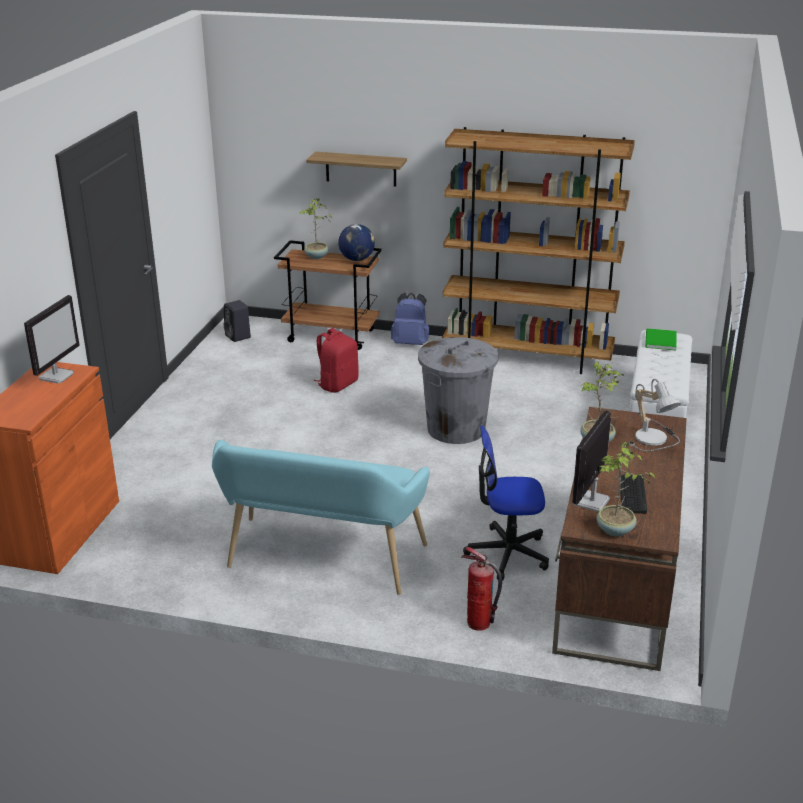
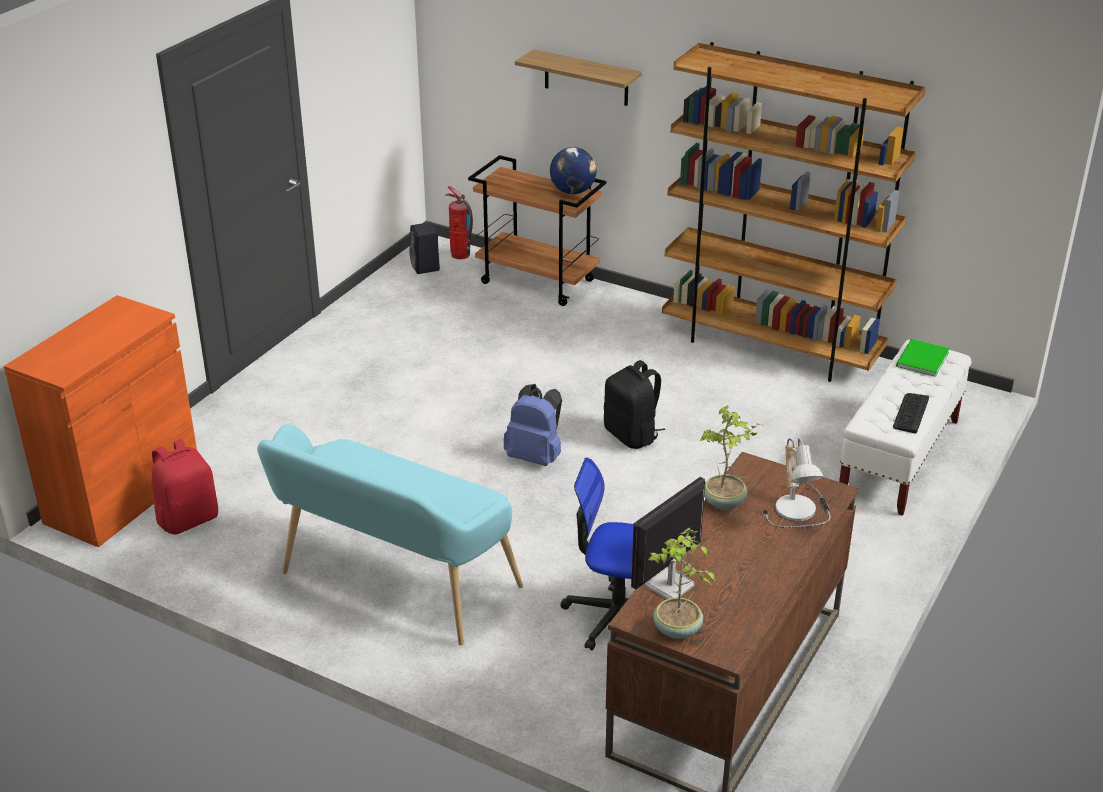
camera: 15 degrees right, 5 degrees up
monitor [24,295,79,383] -> none
potted plant [299,198,332,259] -> none
red backpack [314,328,359,393] -> red backpack moved to [152,439,218,535]
blue backpack [391,293,429,345] -> blue backpack moved to [504,384,562,466]
grey trash can [418,337,498,444] -> black backpack [604,360,665,449]
fire extinguisher [461,547,502,631] -> fire extinguisher moved to [447,186,473,259]
keyboard [620,475,647,514] -> keyboard moved to [893,393,929,434]

